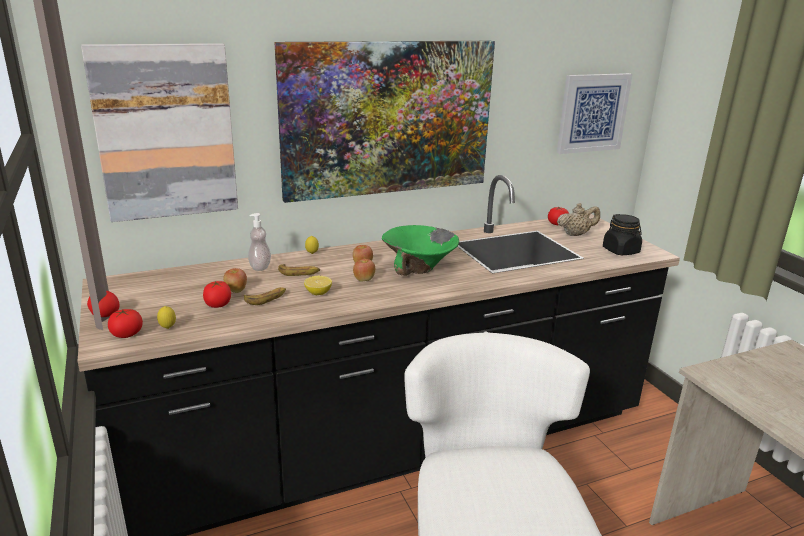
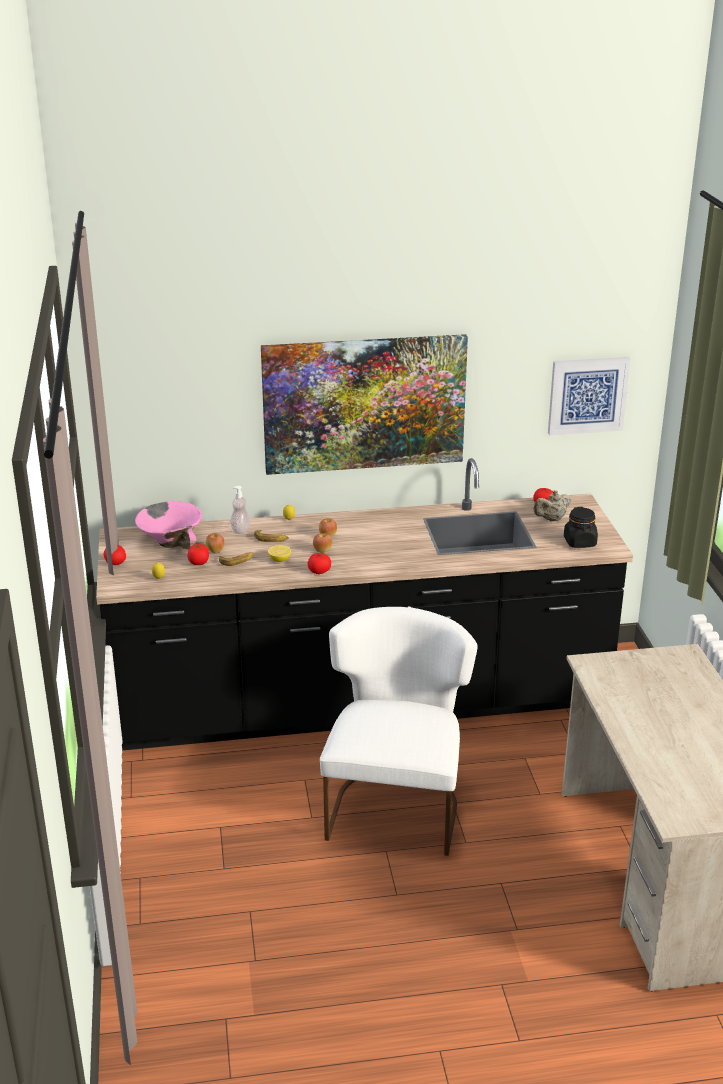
camera: 15 degrees right, 5 degrees up
picture [81,43,238,222] -> none
tomato [108,309,143,338] -> tomato moved to [308,553,331,574]
green bowl [382,225,459,276] -> none
beige teapot [557,203,600,236] -> beige teapot turned 150 degrees clockwise [533,490,572,521]
none -> pink bowl [135,501,202,549]

